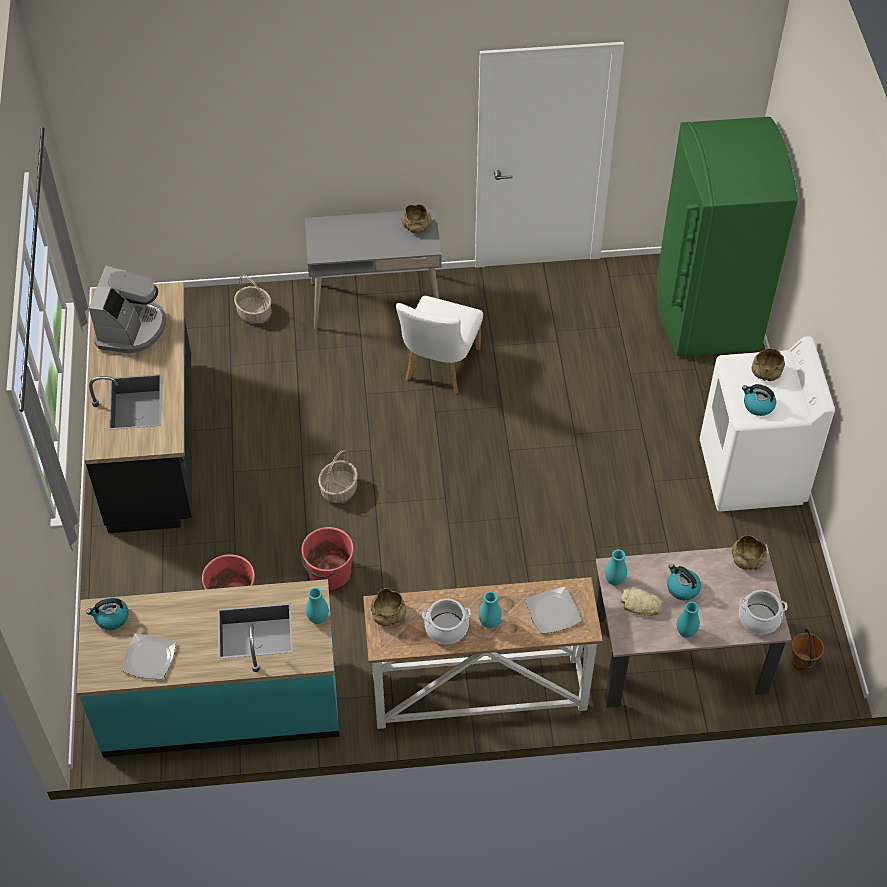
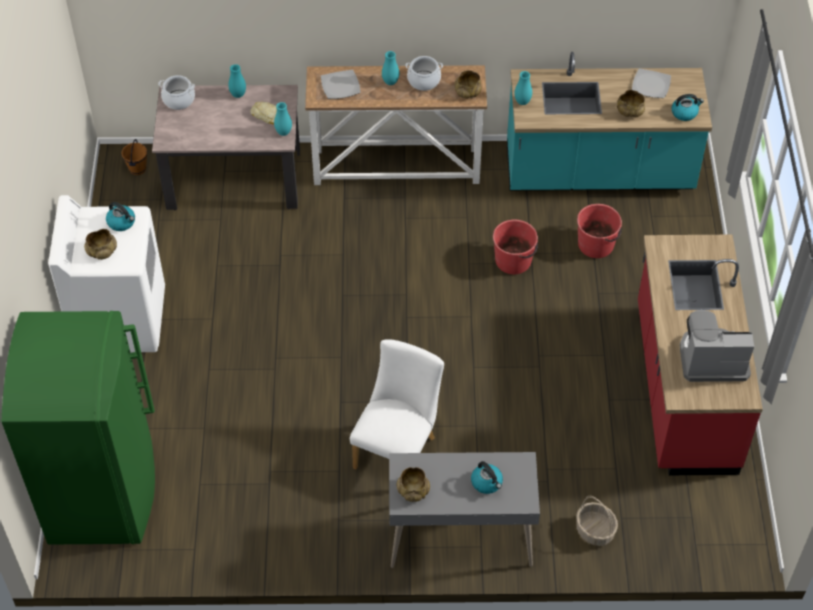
camera: 175 degrees left, 0 degrees up
black counter [84,282,192,533] -> red counter [638,235,763,475]
coffee machine [89,266,166,354] -> coffee machine turned 75 degrees clockwise [680,310,754,382]
basket [318,450,358,503] -> none
kettle [667,564,701,600] -> kettle moved to [471,461,503,494]
beige bowl [732,535,767,570] -> beige bowl moved to [617,90,645,117]

